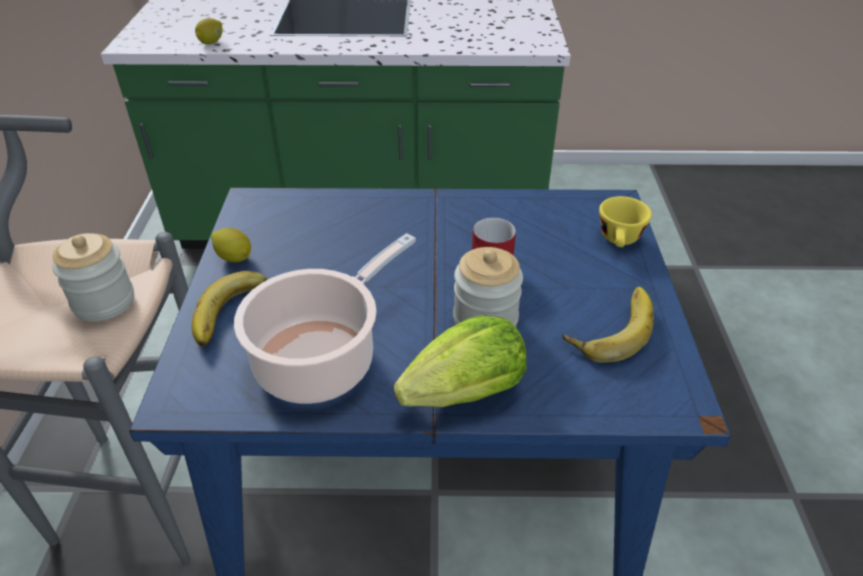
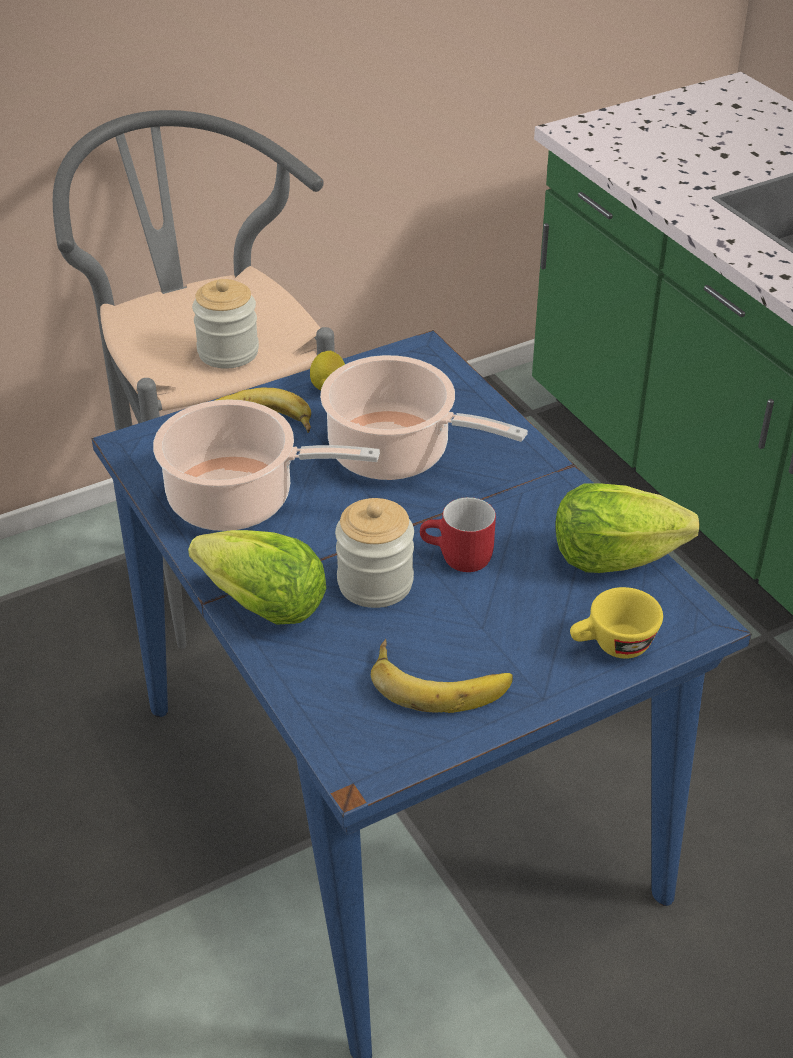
camera: 60 degrees right, 0 degrees up
lemon [195,18,222,44] -> none
none -> cooking pot [320,355,528,480]
none -> lettuce [555,483,700,573]

